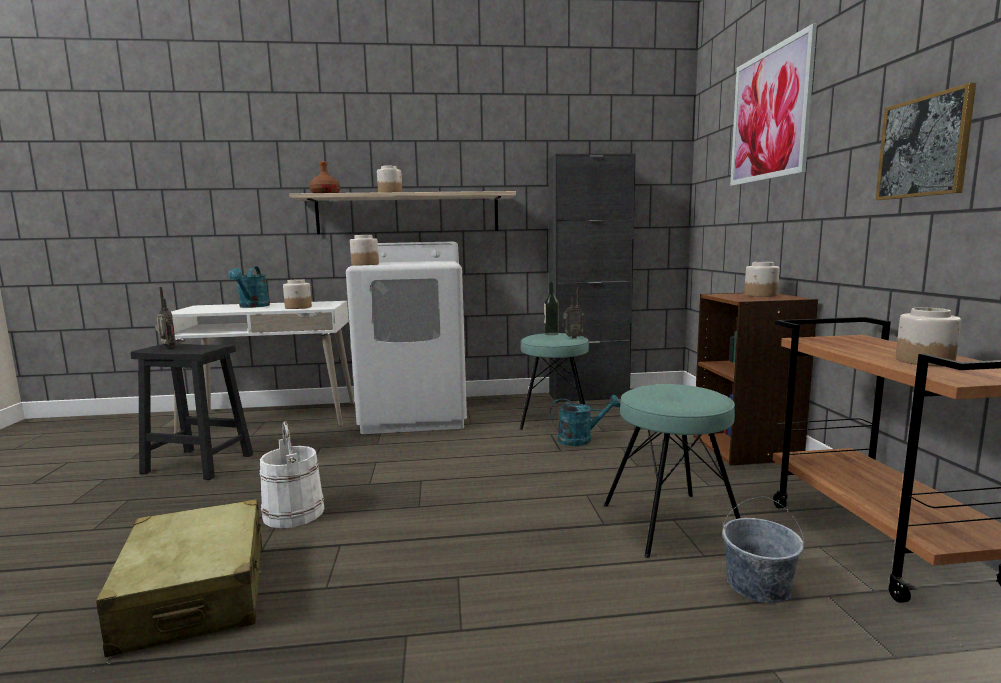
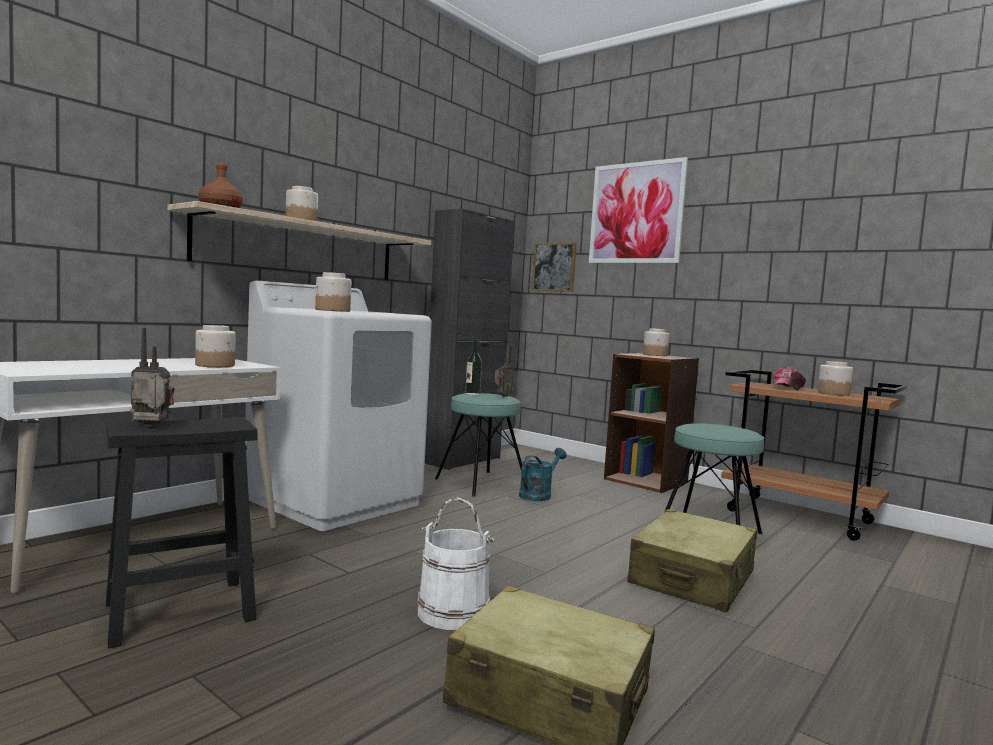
camera: 45 degrees left, 5 degrees down
turquoise watering can [228,266,270,308] -> none
grey bucket [722,496,804,603] -> none
picture [875,83,976,200] -> picture moved to [532,242,577,292]
none -> beige suitcase [627,509,757,612]
none -> cap [772,366,806,391]

